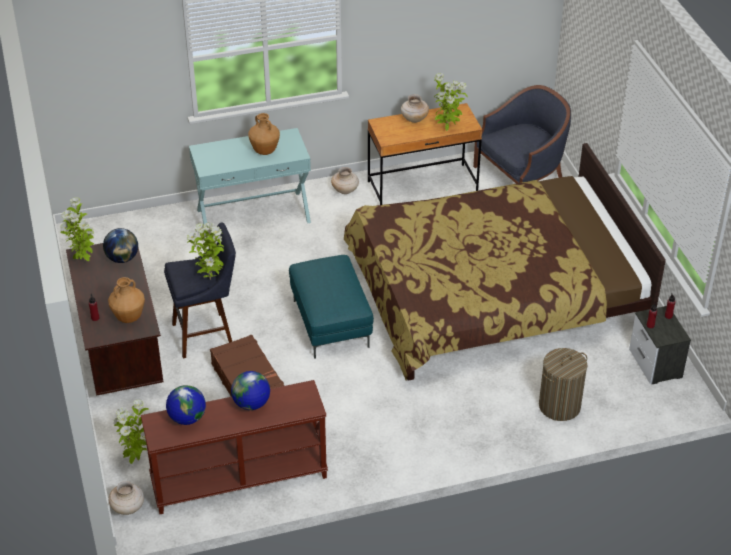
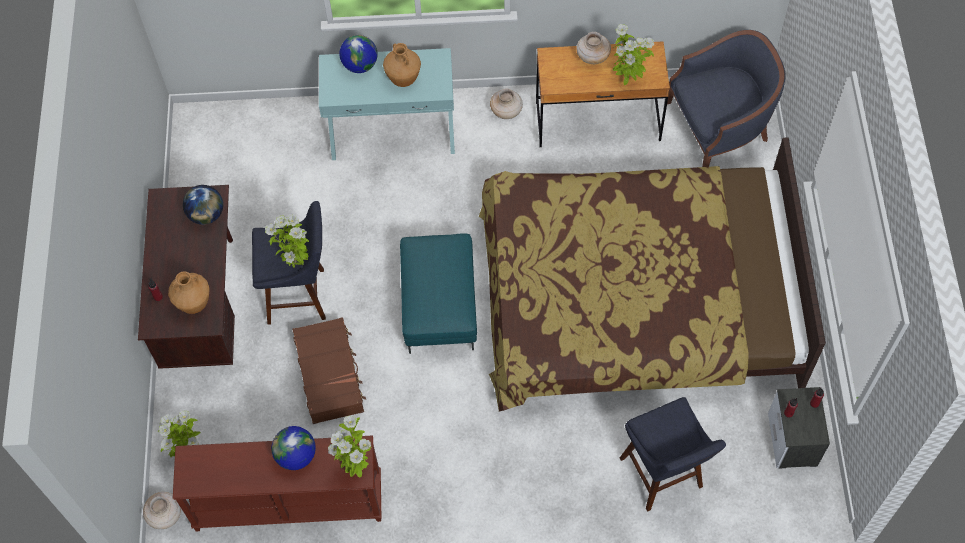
camera: 15 degrees right, 20 degrees up
potted plant [60,197,94,261] -> potted plant moved to [328,415,372,477]
globe [166,385,206,425] -> globe moved to [340,35,377,73]
laundry basket [539,348,587,421] -> blue stool [620,397,726,512]

